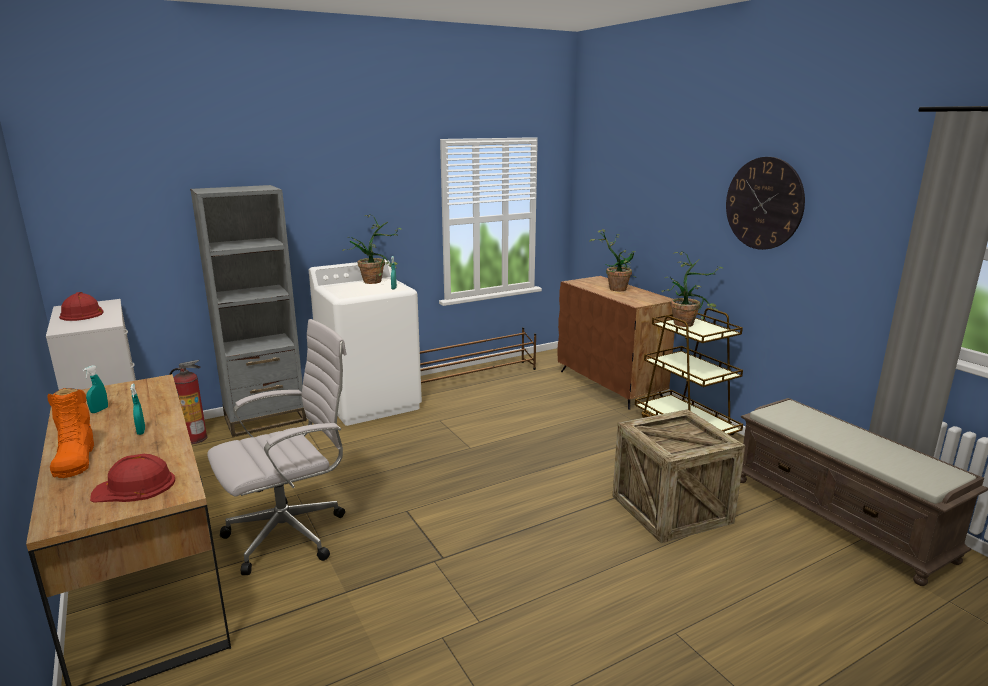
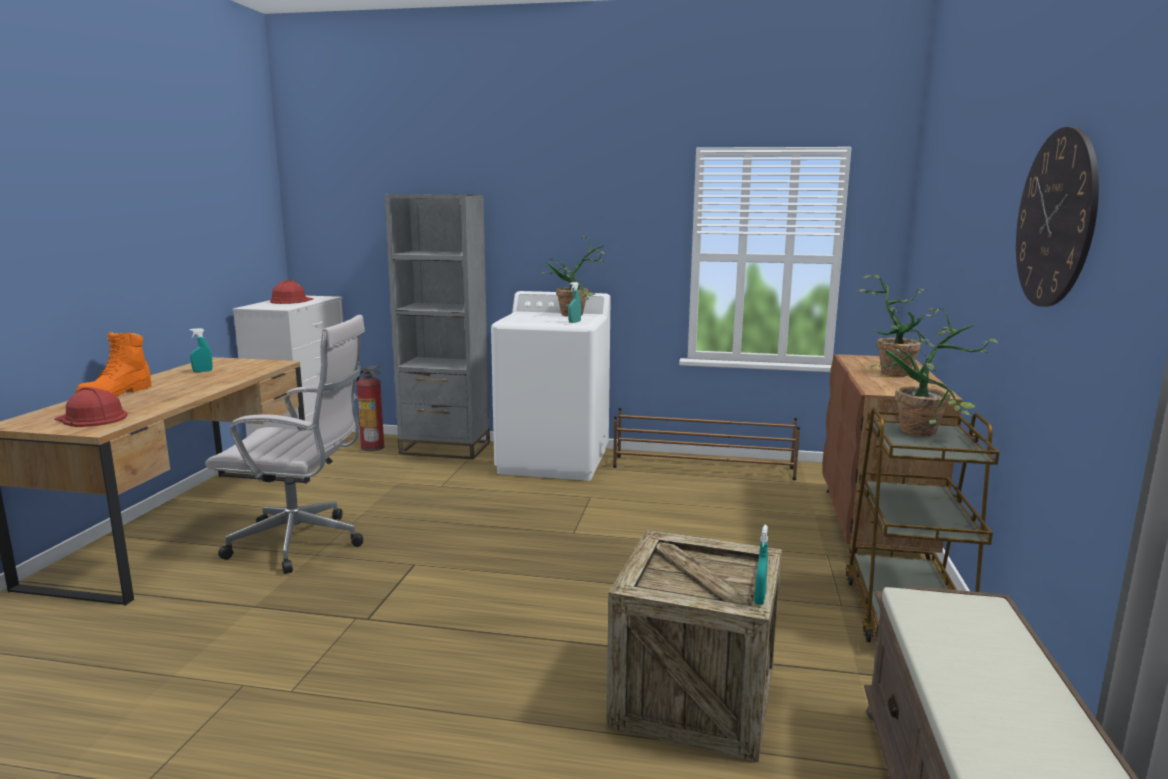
camera: 40 degrees right, 5 degrees down
turquoise spray bottle [130,384,145,435] -> turquoise spray bottle moved to [754,525,768,605]

